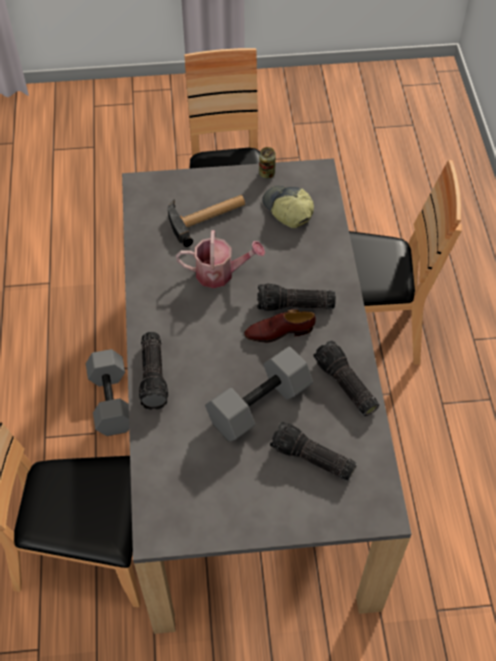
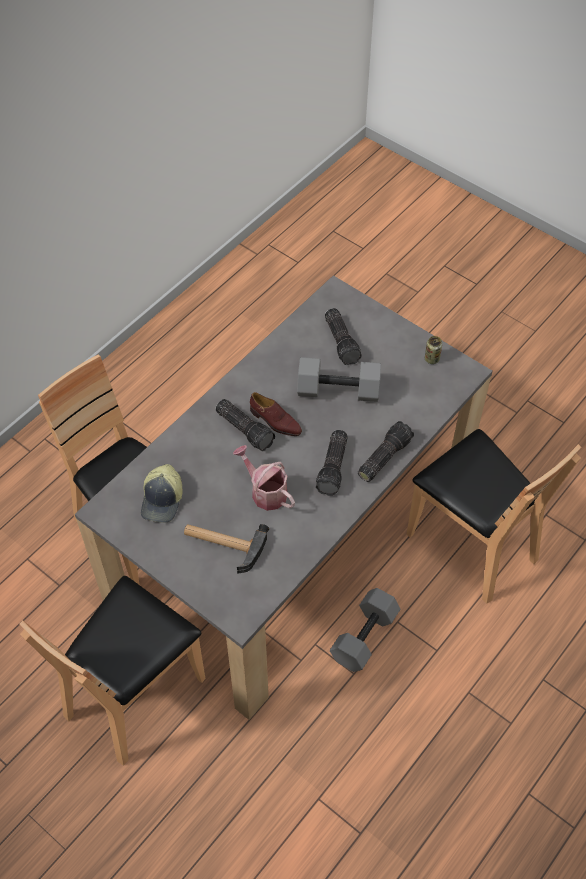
camera: 135 degrees left, 0 degrees up
can [259,147,276,179] -> can moved to [425,336,442,364]
flashlight [313,341,379,416] -> flashlight moved to [316,430,348,496]

